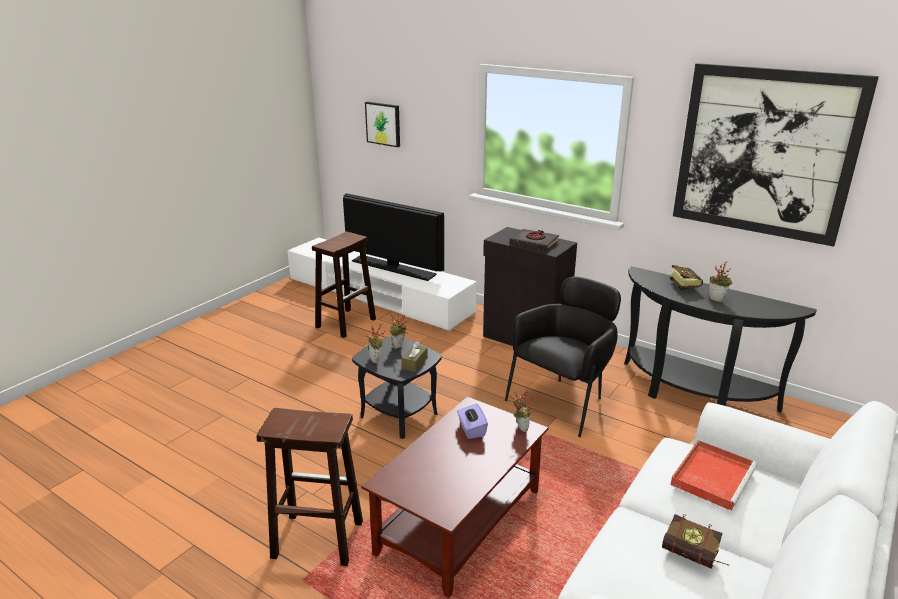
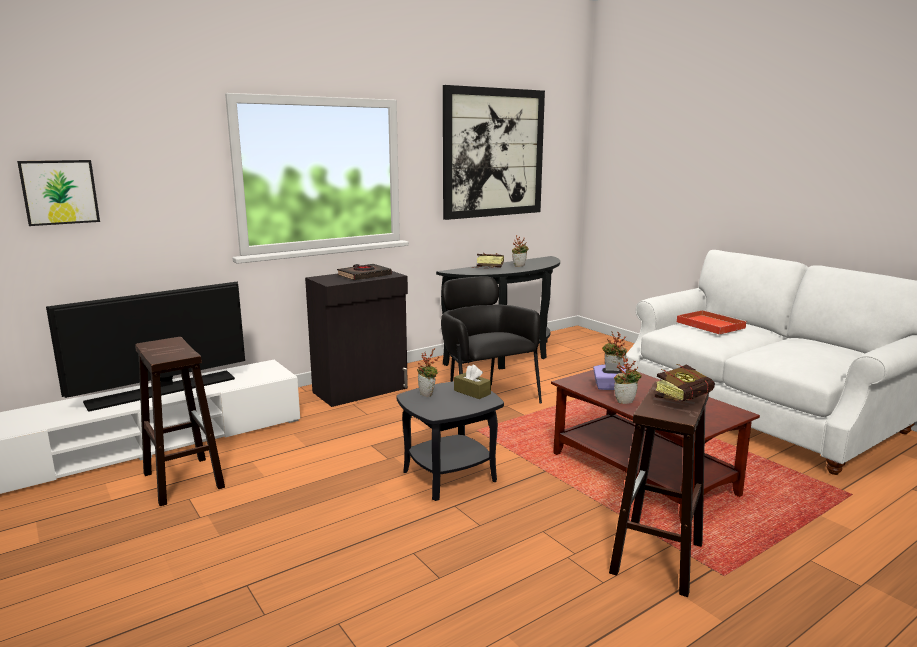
camera: 70 degrees left, 10 degrees down
potted plant [366,324,386,363] -> potted plant moved to [614,353,642,404]
book [662,514,729,569] -> book moved to [655,364,715,402]

